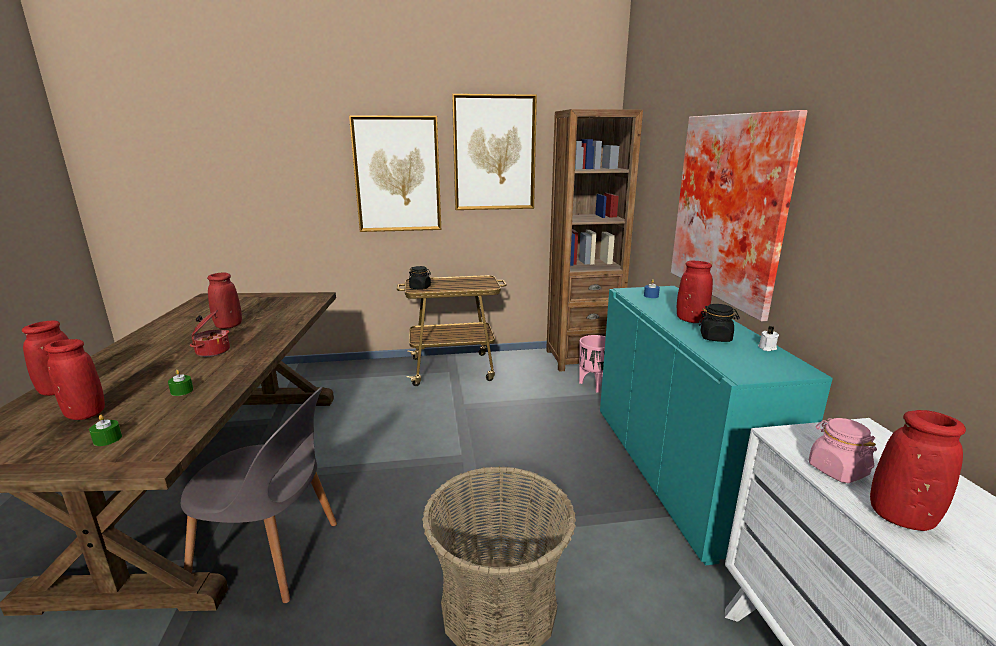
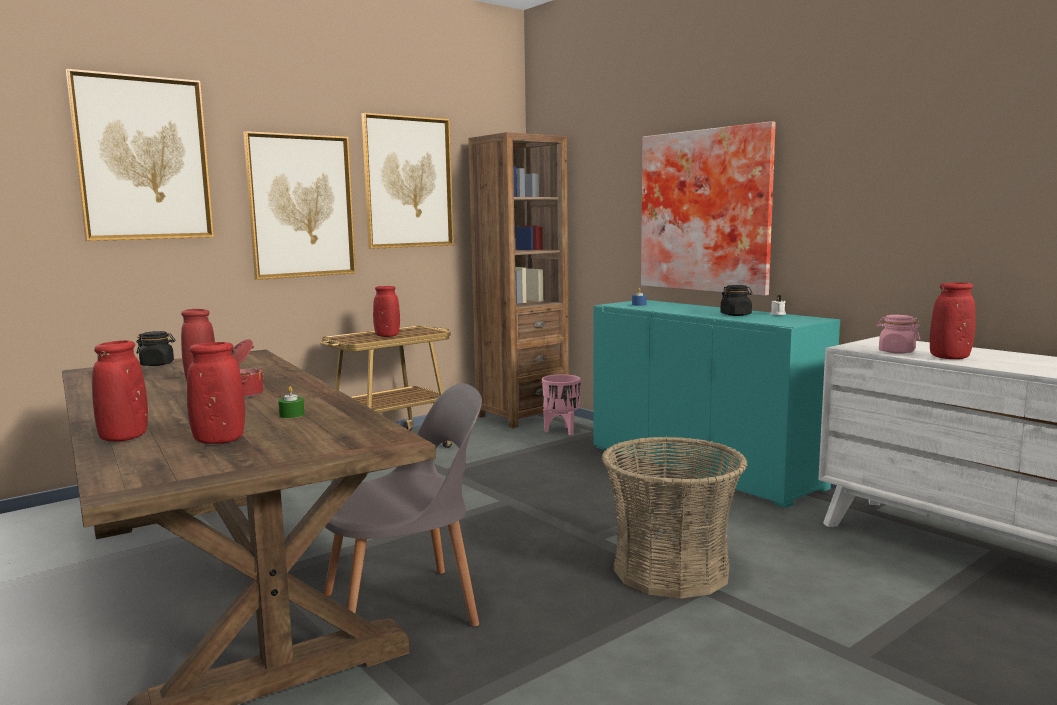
camera: 30 degrees left, 10 degrees down
green candle [89,415,122,446] -> none
black jar [409,266,431,290] -> black jar moved to [136,331,175,366]
red vase [677,261,713,323] -> red vase moved to [373,286,400,337]
none -> picture [66,69,214,241]

